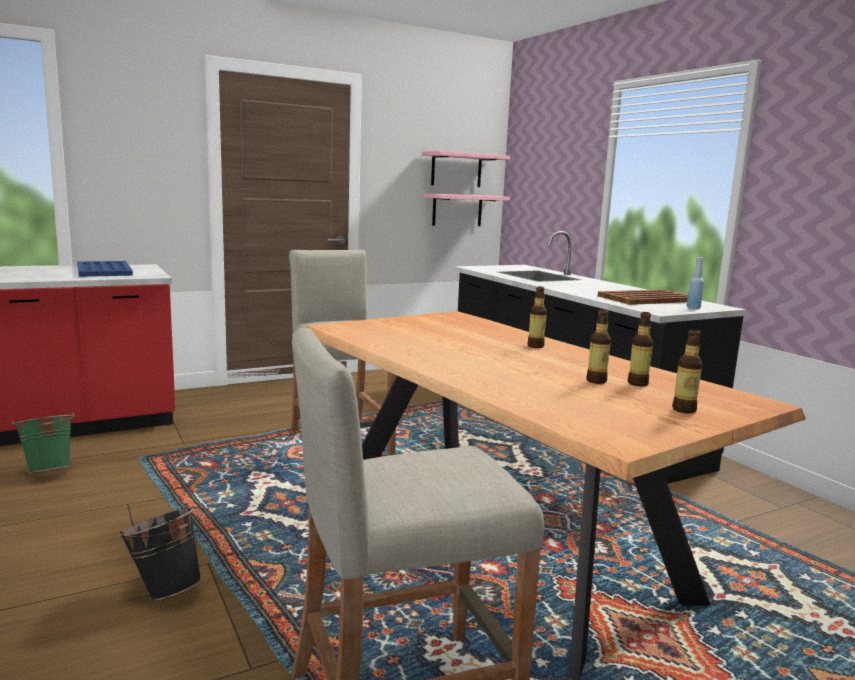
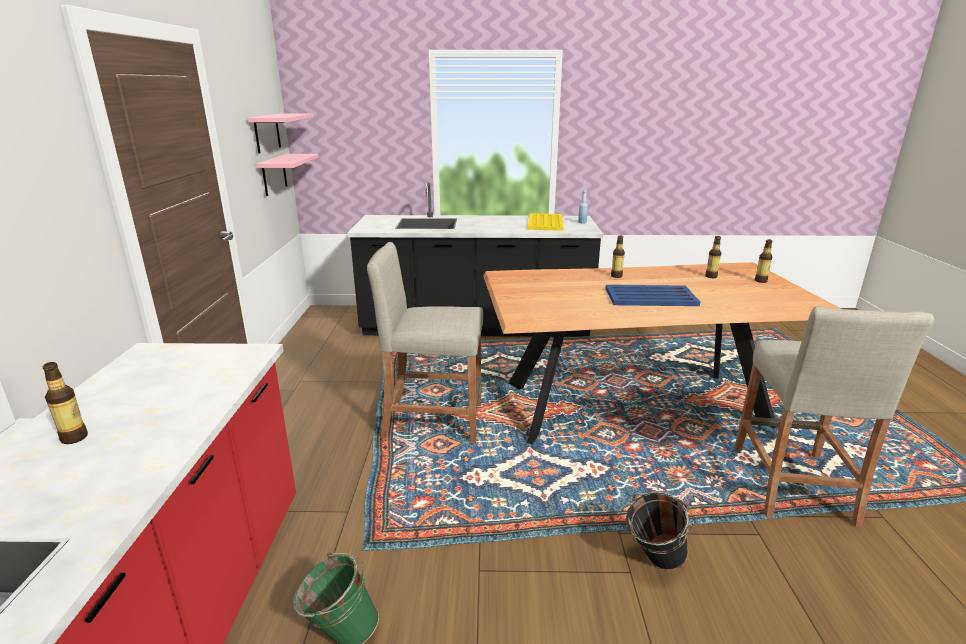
camera: 60 degrees left, 10 degrees up
blue tray [77,261,133,277] -> blue tray moved to [605,285,700,306]
bottle [586,310,611,384] -> bottle moved to [42,362,88,444]
brown tray [598,289,688,305] -> yellow tray [528,213,564,231]

